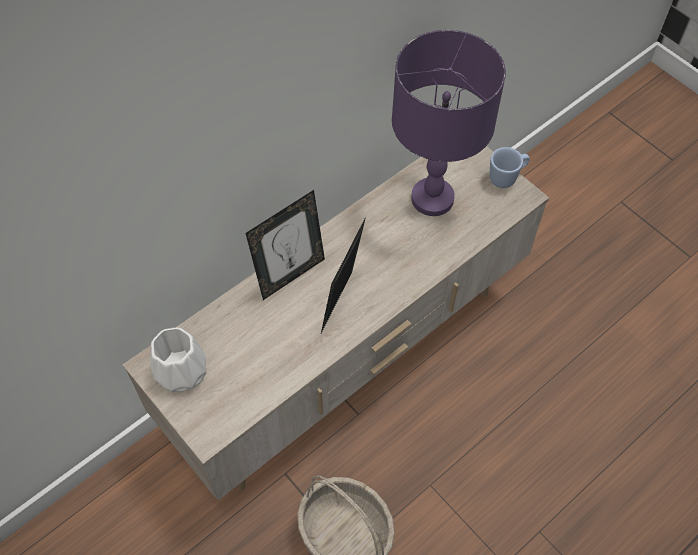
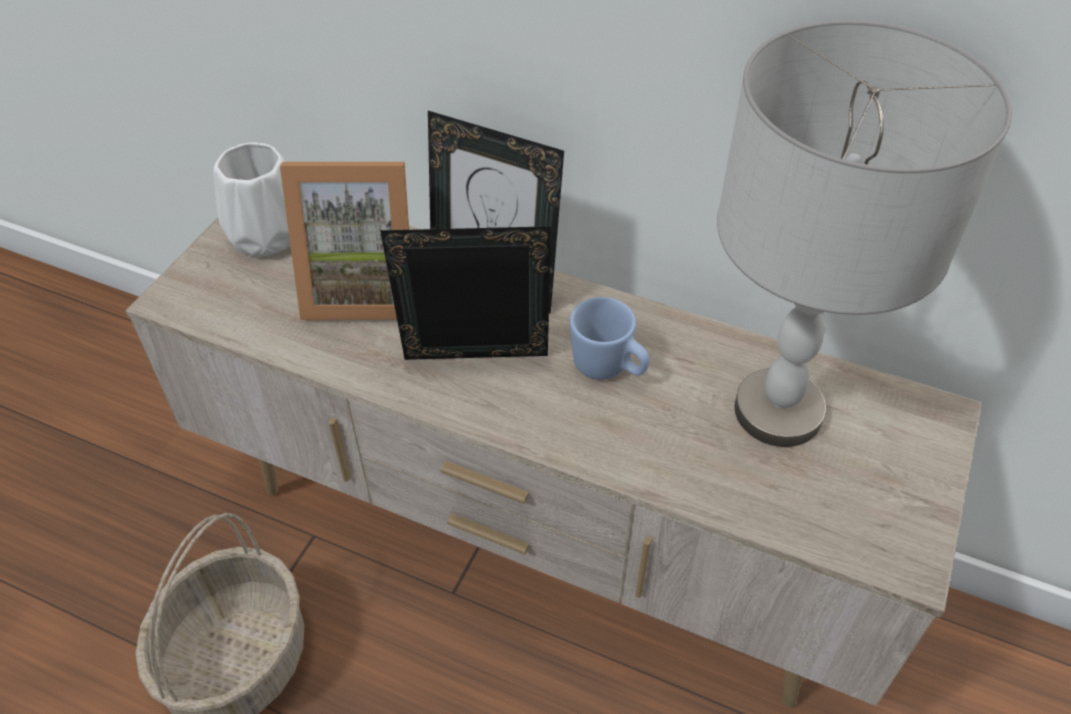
camera: 65 degrees right, 10 degrees down
purple table lamp [392,30,506,216] -> grey table lamp [717,20,1012,447]
blue mug [489,147,530,188] -> blue mug moved to [570,297,650,380]
none -> picture frame [280,162,409,320]

